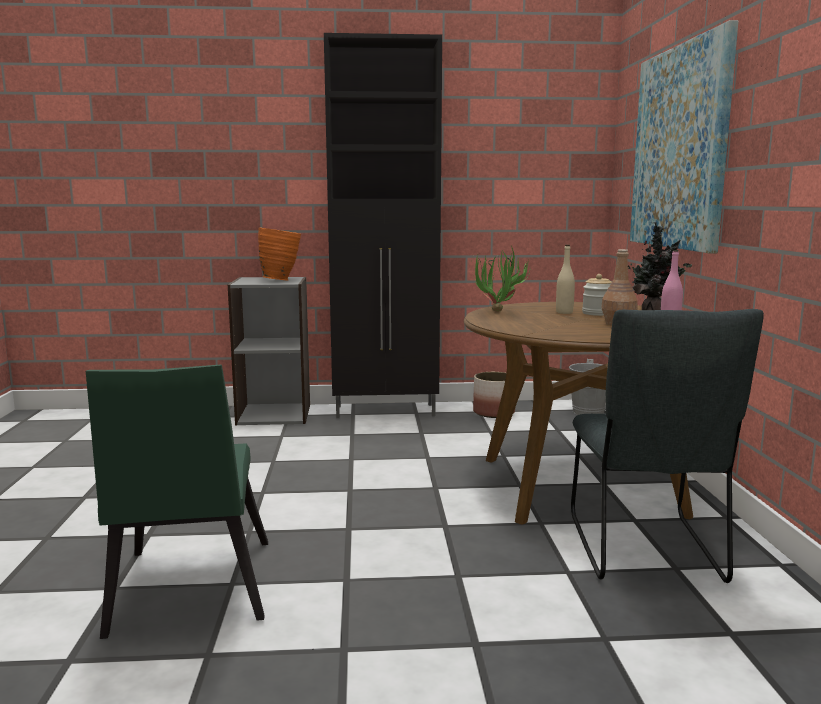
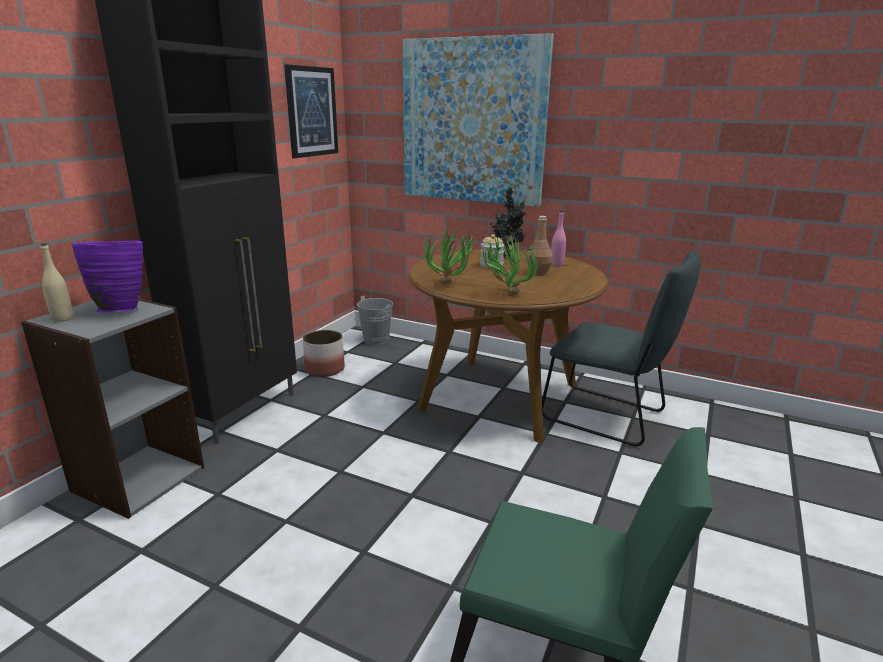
camera: 60 degrees left, 10 degrees up
orange vase [258,227,301,281] -> purple vase [72,240,143,313]
beige bottle [556,245,575,314] -> beige bottle moved to [41,243,73,322]
none -> picture [284,64,338,158]
none -> potted plant [482,234,538,295]

